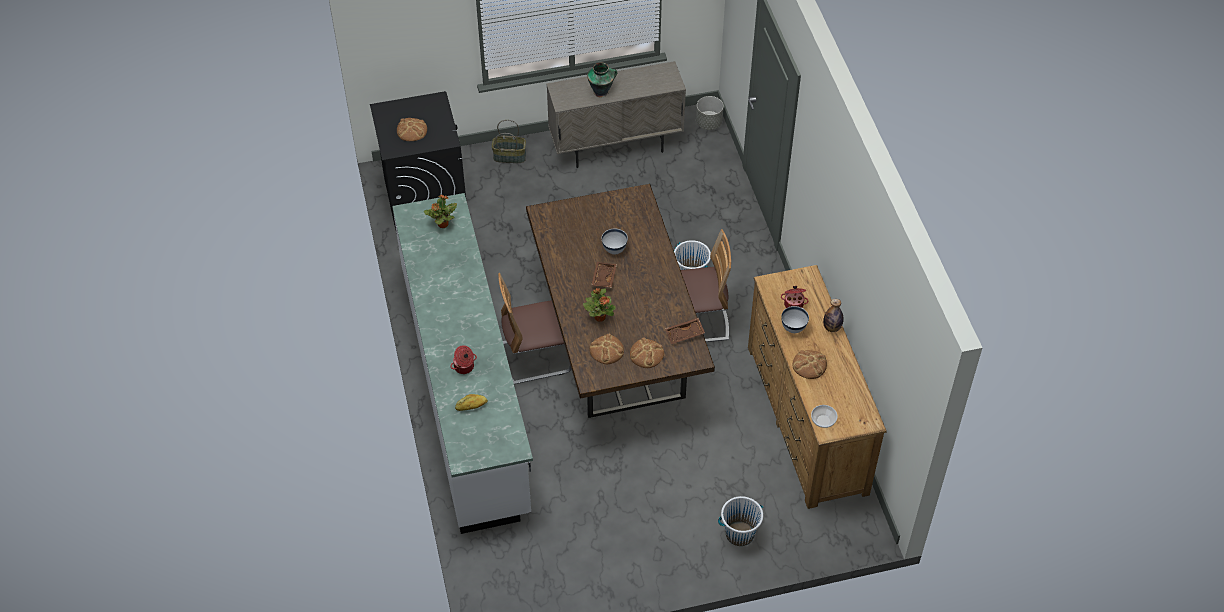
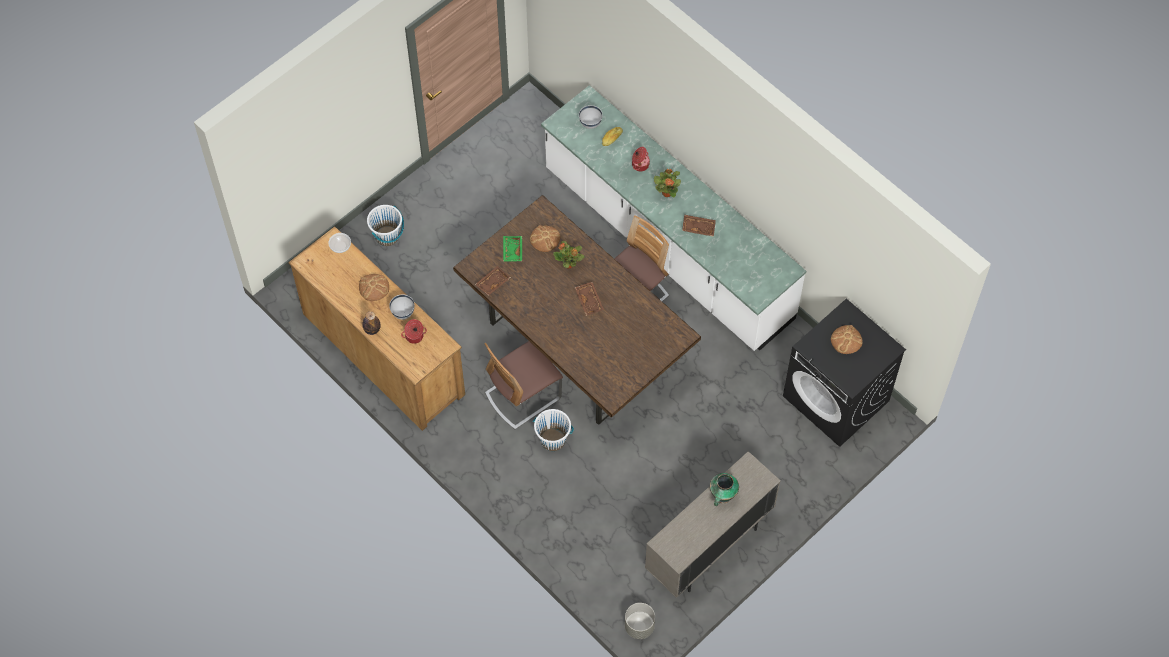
camera: 150 degrees right, 10 degrees up
potted plant [424,195,457,228] -> potted plant moved to [654,169,681,197]
basket [492,120,526,163] -> none
white bowl [601,228,628,255] -> white bowl moved to [579,105,602,129]
bread [630,338,664,368] -> green tray [503,236,522,262]
none -> brown tray [682,215,716,237]

